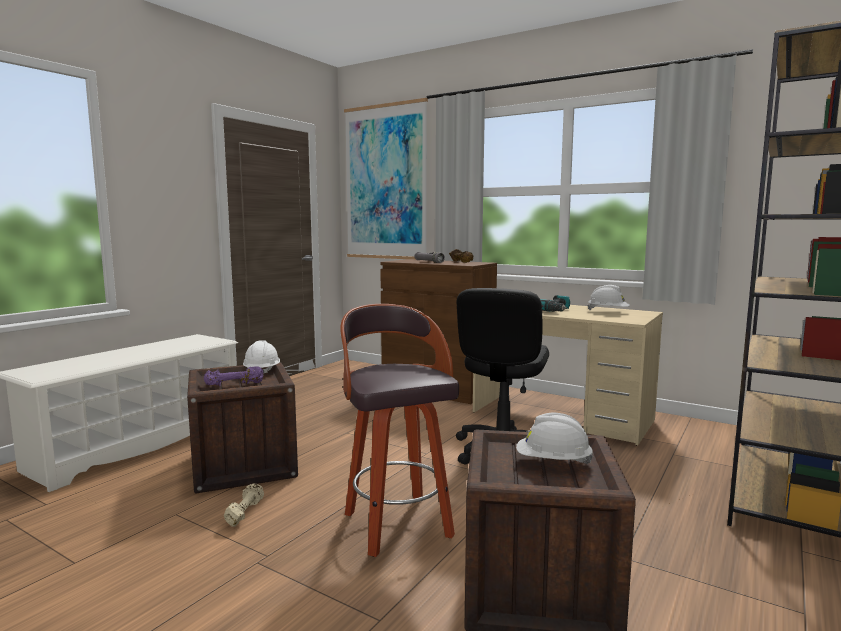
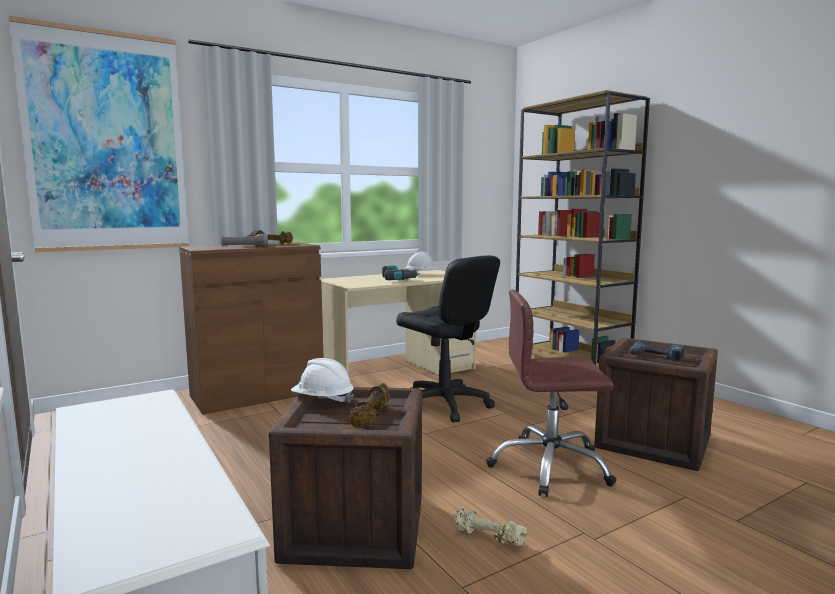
camera: 65 degrees left, 0 degrees up
purple dumbbell [204,367,264,386] -> brown dumbbell [349,383,390,427]
stool [340,304,459,557] -> brown office chair [486,289,617,497]
white hard hat [516,413,593,464] -> power drill [629,340,685,362]

